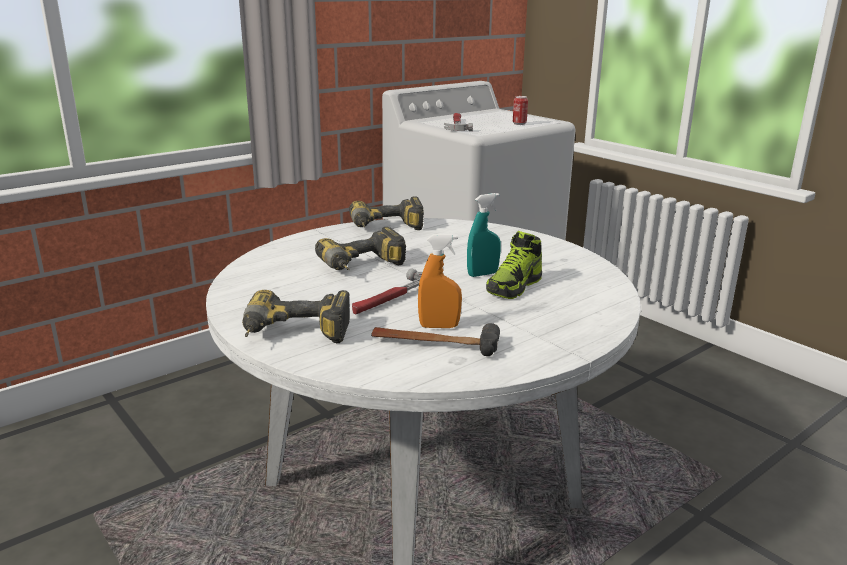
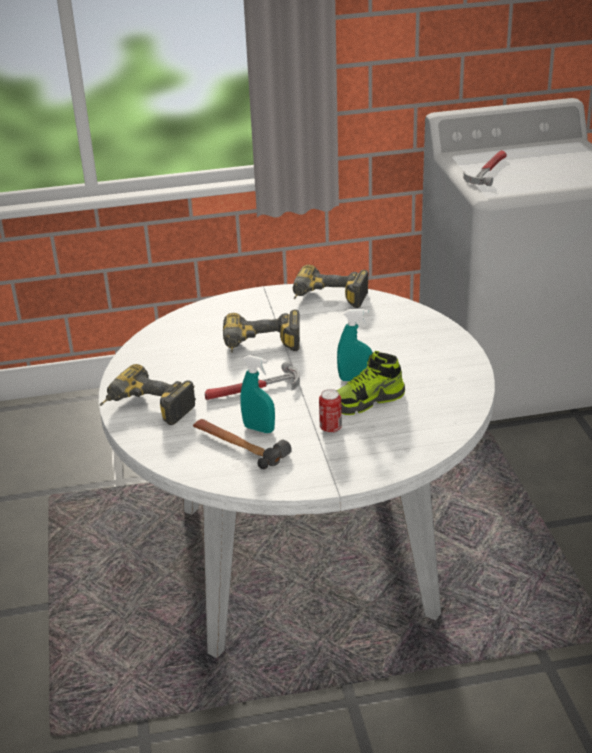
camera: 30 degrees right, 10 degrees up
orange spray bottle [418,234,462,328] -> turquoise spray bottle [240,355,275,433]
can [513,96,528,125] -> can moved to [319,389,342,433]

